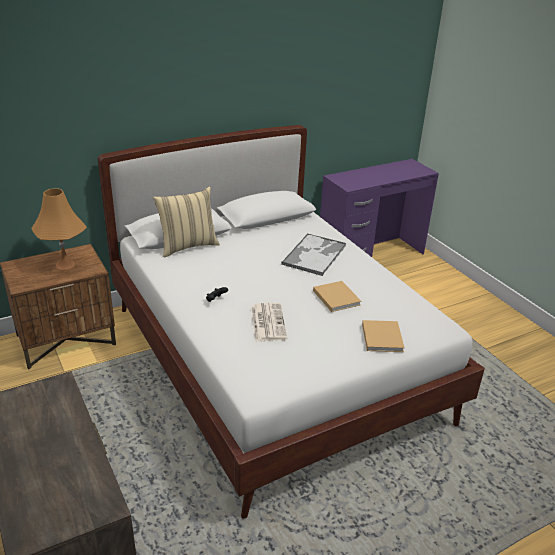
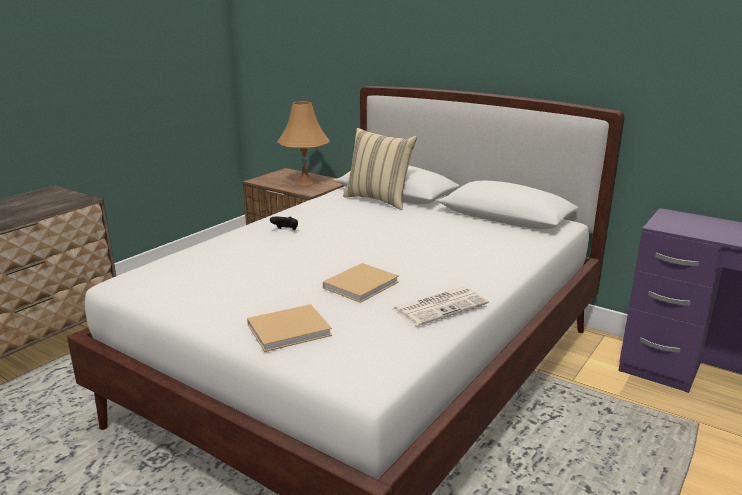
camera: 65 degrees right, 10 degrees down
newspaper [251,303,287,341] -> newspaper moved to [393,287,489,326]
tray [281,233,346,276] -> none

